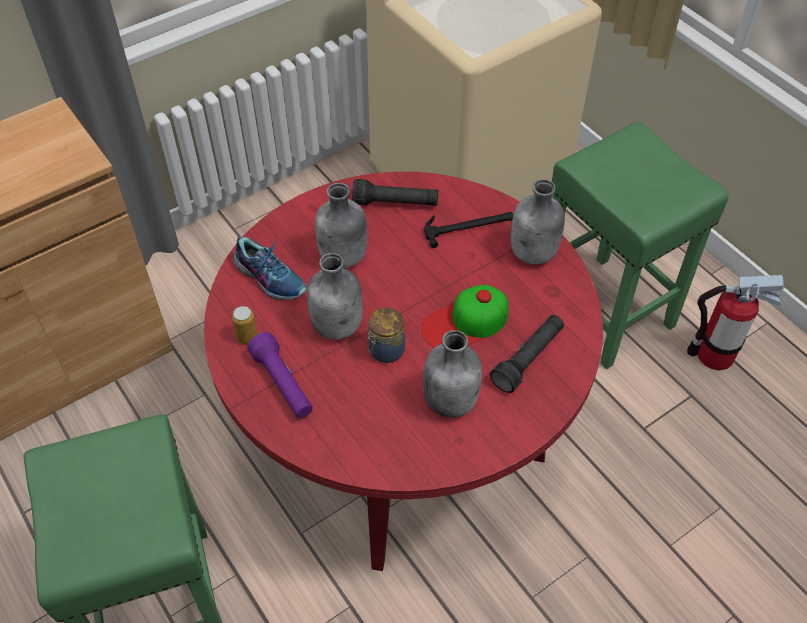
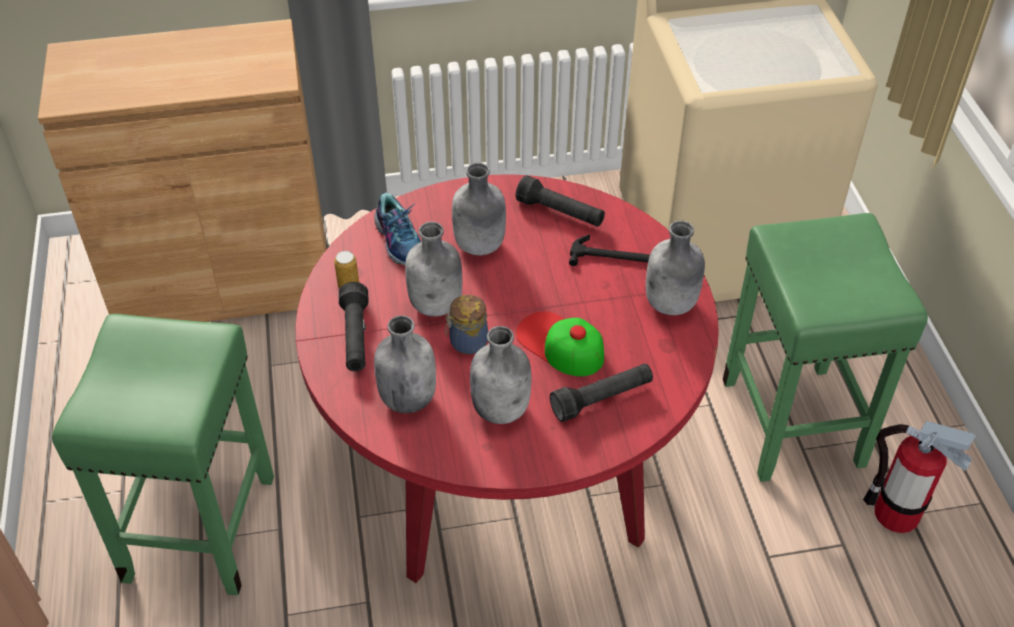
camera: 25 degrees right, 5 degrees down
purple flashlight [247,332,313,418] -> black flashlight [339,282,369,371]
cap [421,285,508,348] -> cap turned 45 degrees clockwise [516,311,604,376]
none -> grey bottle [374,315,436,413]

